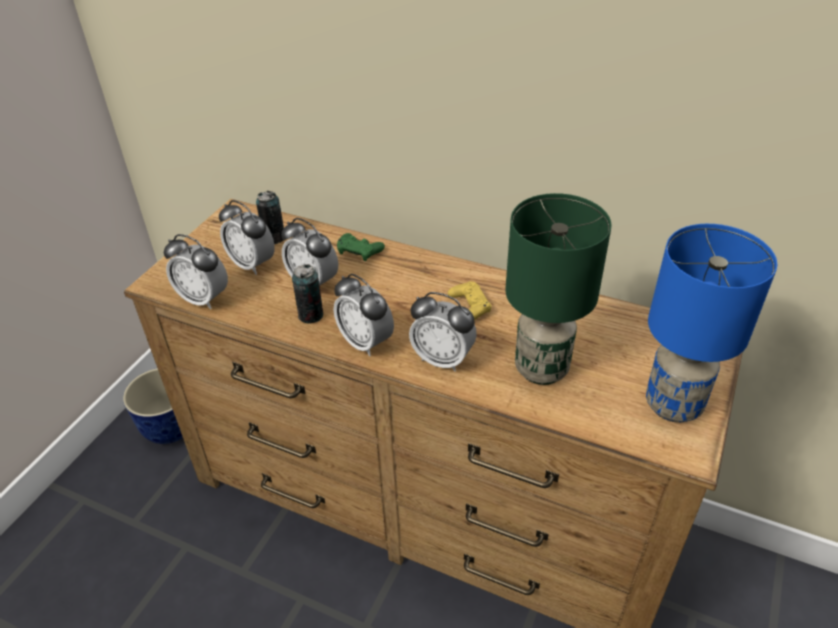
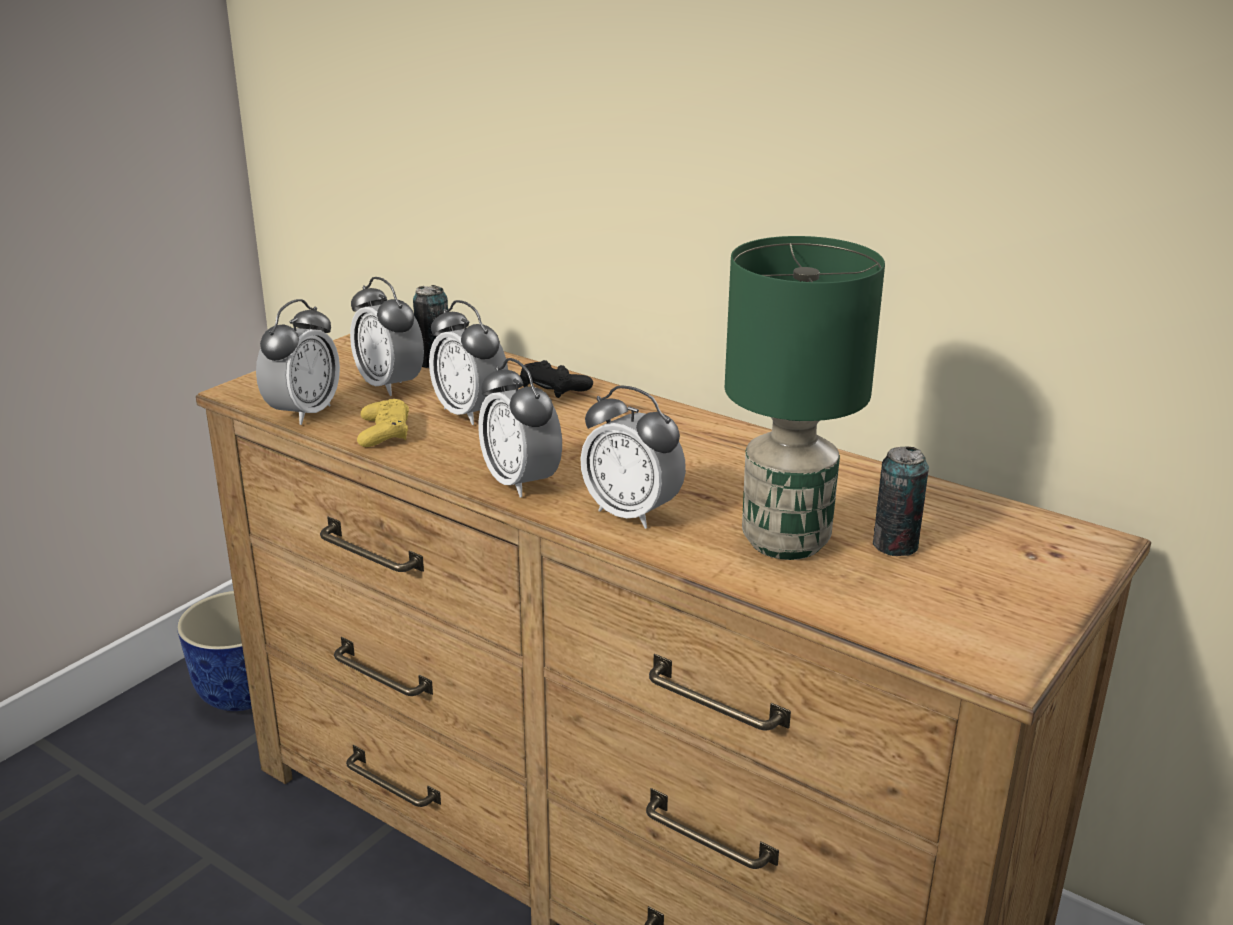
camera: 10 degrees right, 15 degrees down
alarm clock [164,234,228,309] -> alarm clock turned 105 degrees counterclockwise [256,299,340,425]
can [292,264,323,324] -> can moved to [873,446,929,556]
green game controller [337,233,385,261] -> black game controller [520,360,593,398]
yellow game controller [448,281,492,320] -> yellow game controller moved to [357,399,409,447]
blue table lamp [646,224,777,423] -> none

